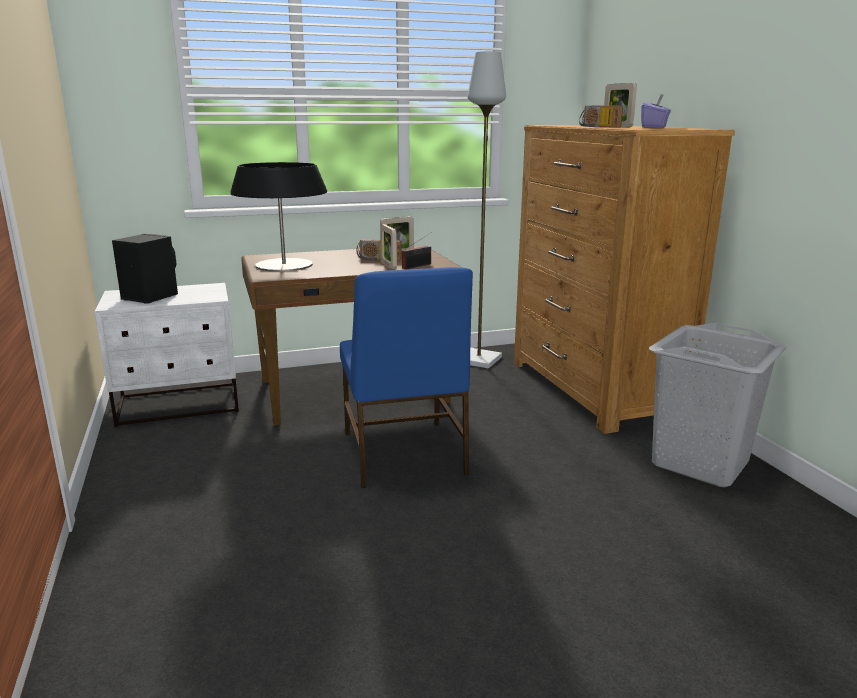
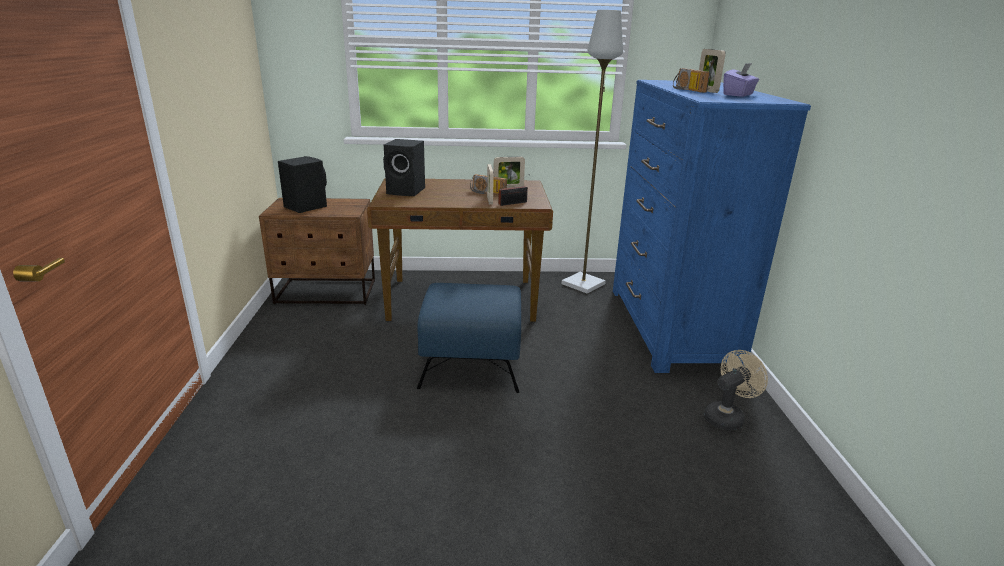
camera: 15 degrees right, 5 degrees up
white nightstand [94,283,239,427] -> brown nightstand [259,198,375,305]
table lamp [231,162,327,272] -> black speaker [383,139,425,196]
blue chair [340,267,473,488] -> blue ottoman [417,283,521,393]
brown dresser [514,125,735,434] -> blue dresser [613,80,811,373]
grey laundry basket [649,323,787,487] -> beige fan [704,350,768,431]

